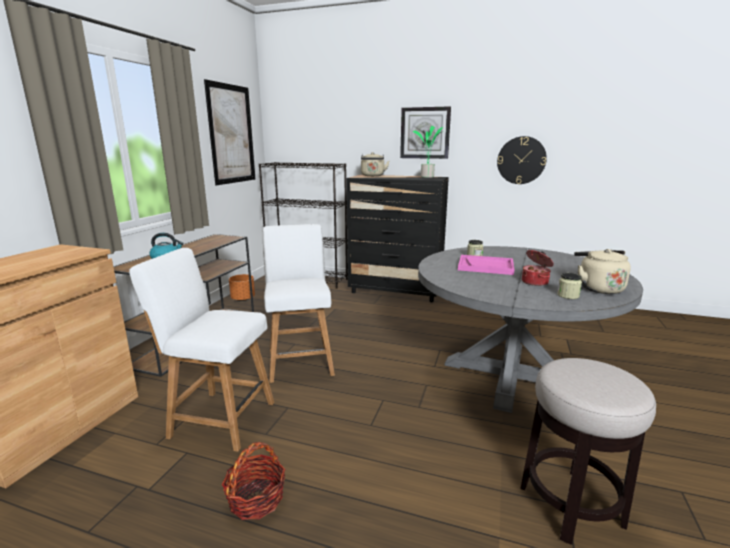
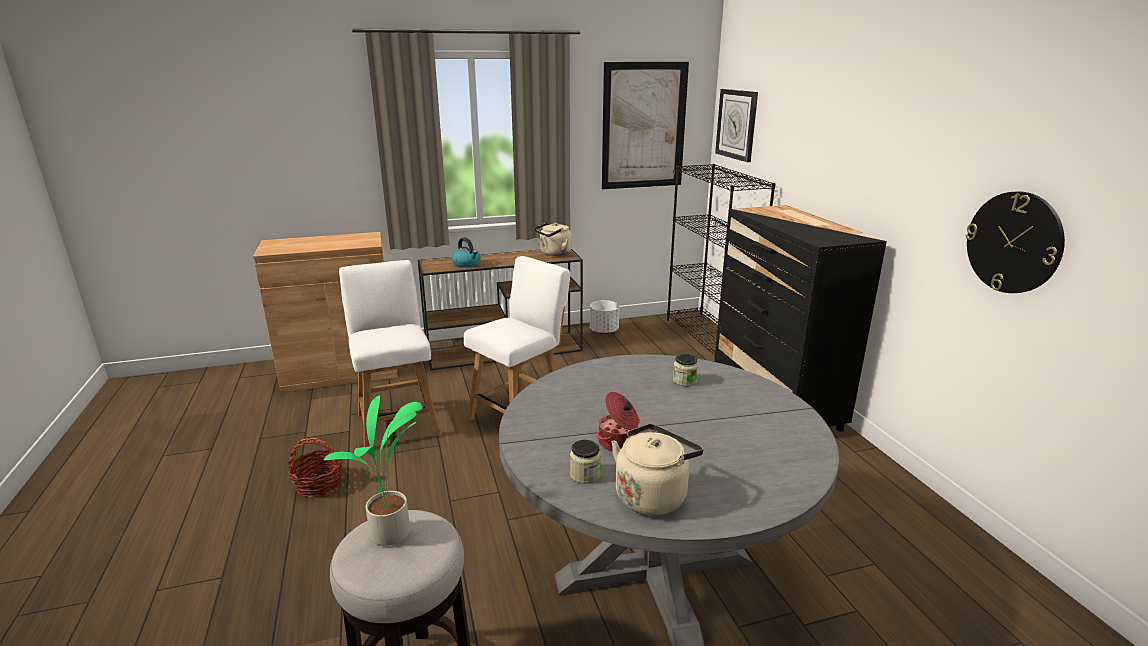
camera: 55 degrees right, 5 degrees up
orange planter [229,274,255,301] -> white planter [590,300,619,334]
beige kettle [361,152,389,176] -> beige kettle moved to [534,222,572,256]
wall clock [400,106,451,159] -> wall clock moved to [715,89,758,162]
potted plant [412,126,446,178] -> potted plant moved to [324,396,423,546]
pink tray [458,255,514,275] -> none

